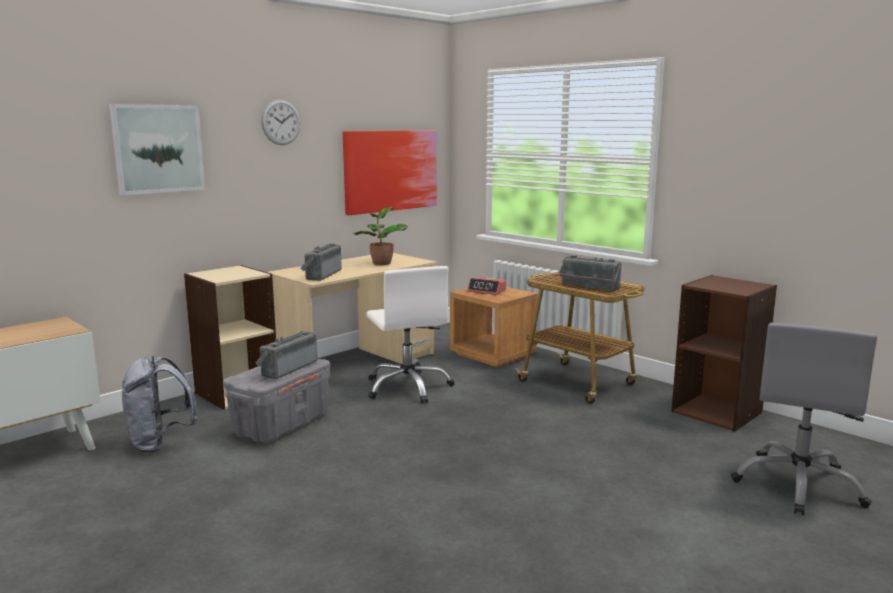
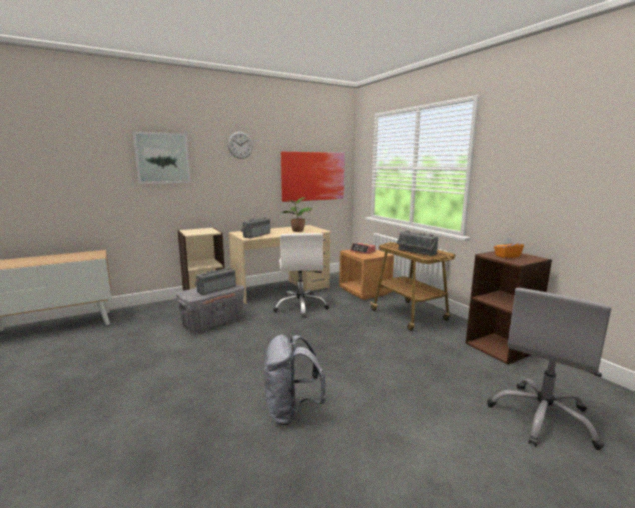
camera: 15 degrees right, 0 degrees up
grey backpack [121,356,198,453] -> grey backpack moved to [264,335,326,425]
none -> orange tissue box [494,238,524,258]

